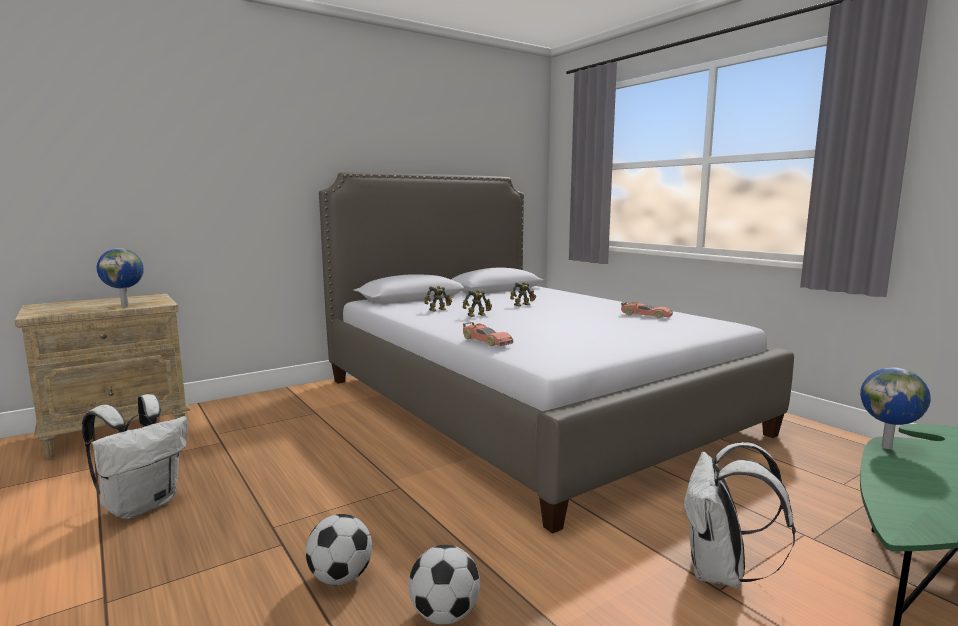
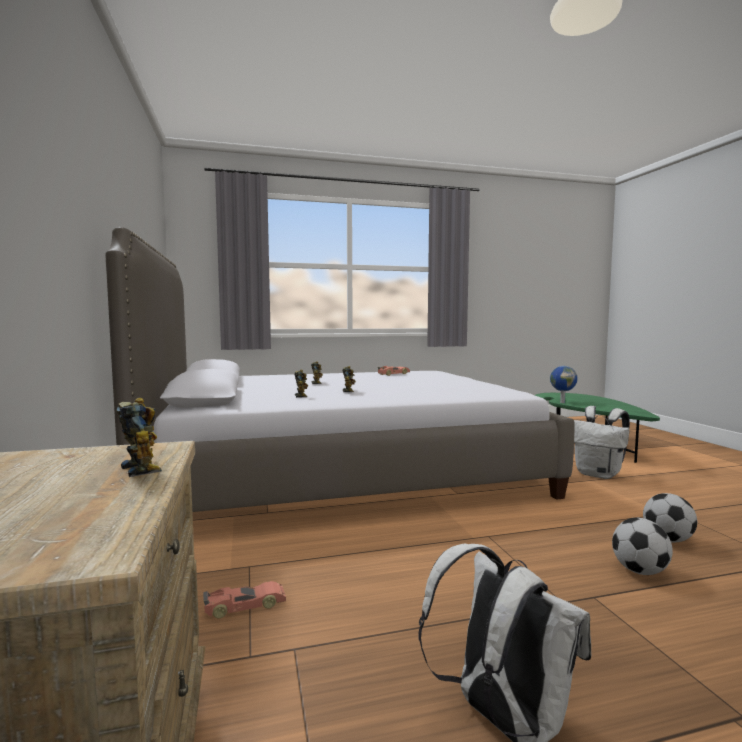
camera: 70 degrees left, 5 degrees down
globe [97,248,144,307] -> toy robot [116,398,162,477]
toy car [463,322,513,346] -> toy car moved to [203,581,286,618]

